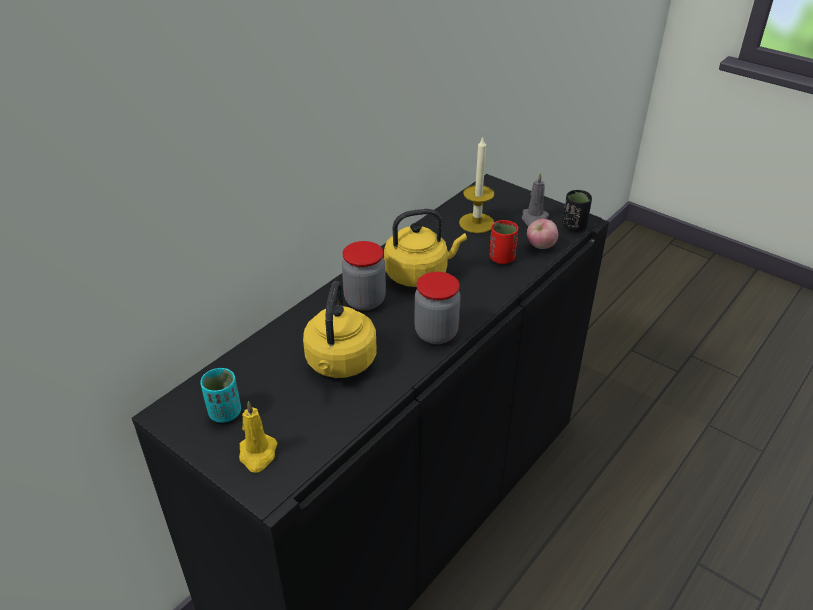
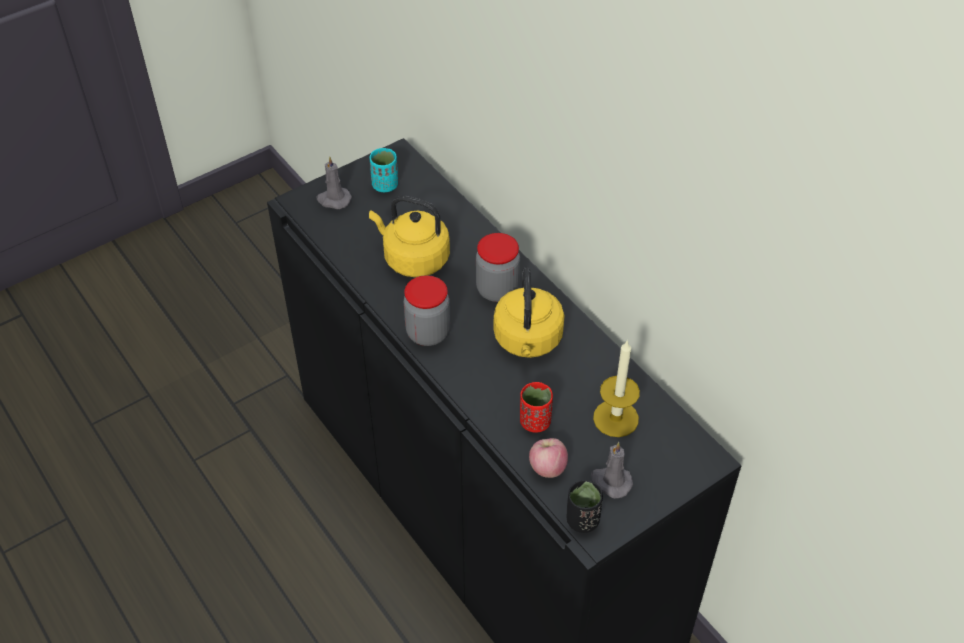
camera: 105 degrees right, 10 degrees up
yellow candle [239,401,277,473] -> grey candle [317,156,352,209]

